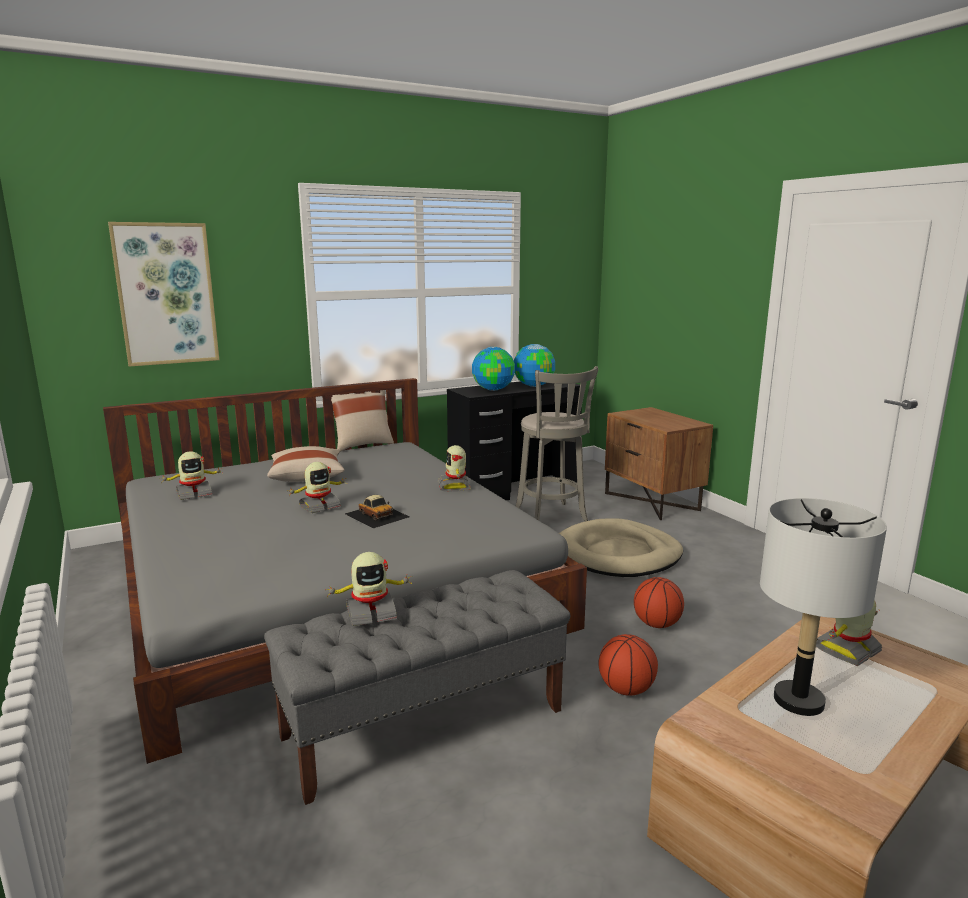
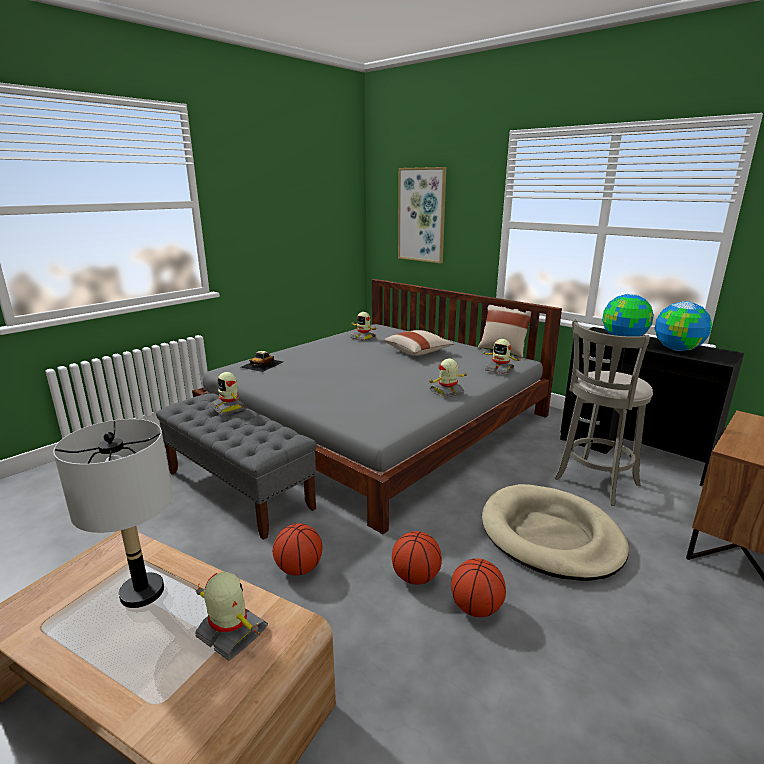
camera: 70 degrees right, 5 degrees up
toy robot [289,462,347,513] -> toy robot moved to [482,339,523,375]
toy car [345,495,409,528] -> toy car moved to [241,351,283,372]
none -> basketball [451,559,506,617]

